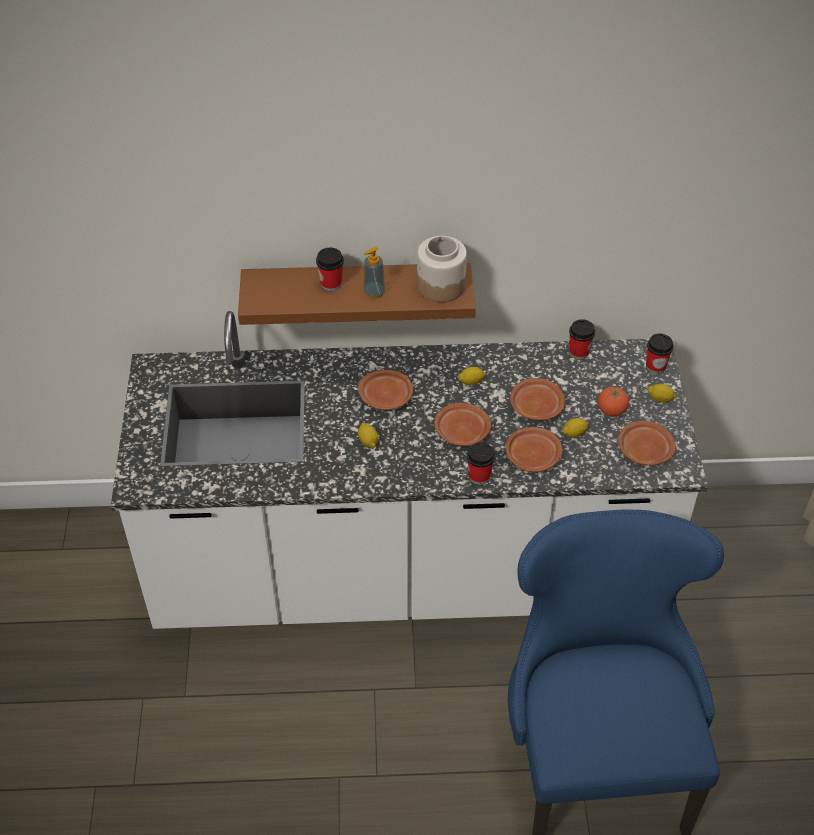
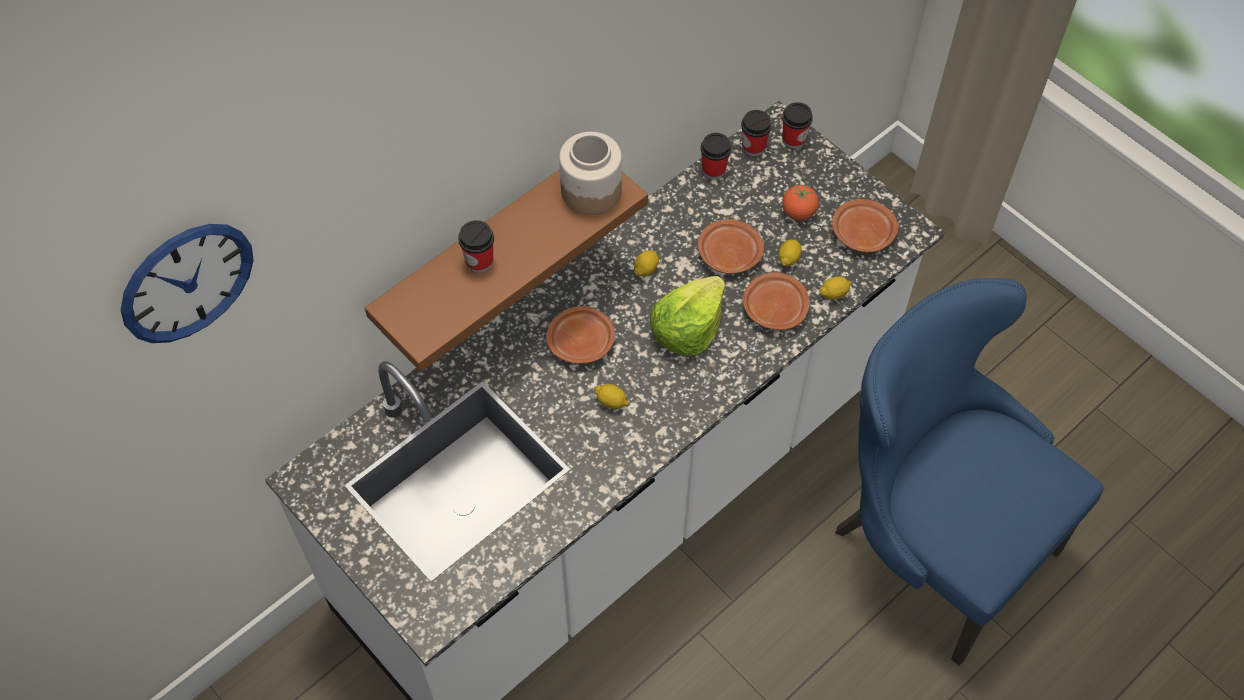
camera: 40 degrees left, 10 degrees up
soap dispenser [363,246,385,298] -> none
brown plate [434,403,491,446] -> lettuce [650,276,725,356]
cup [467,442,495,485] -> cup moved to [741,110,772,156]
lemon [647,384,677,403] -> lemon moved to [819,276,852,300]
none -> wall clock [121,224,254,343]

